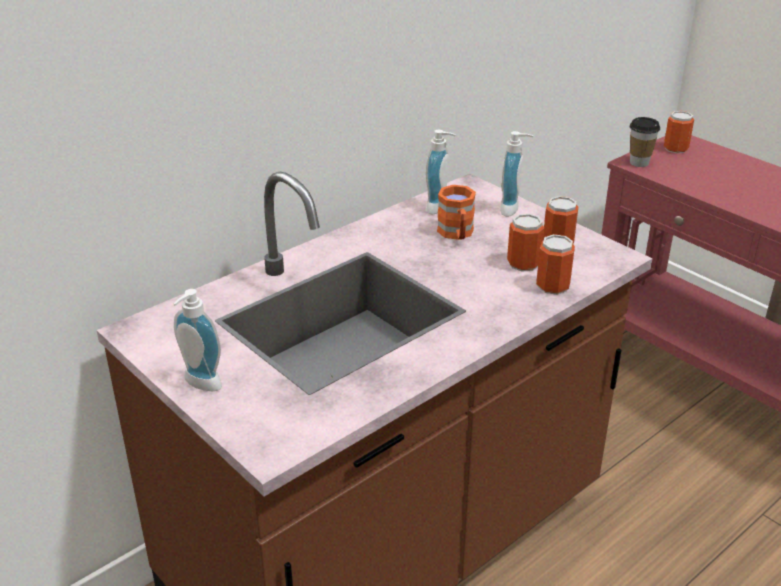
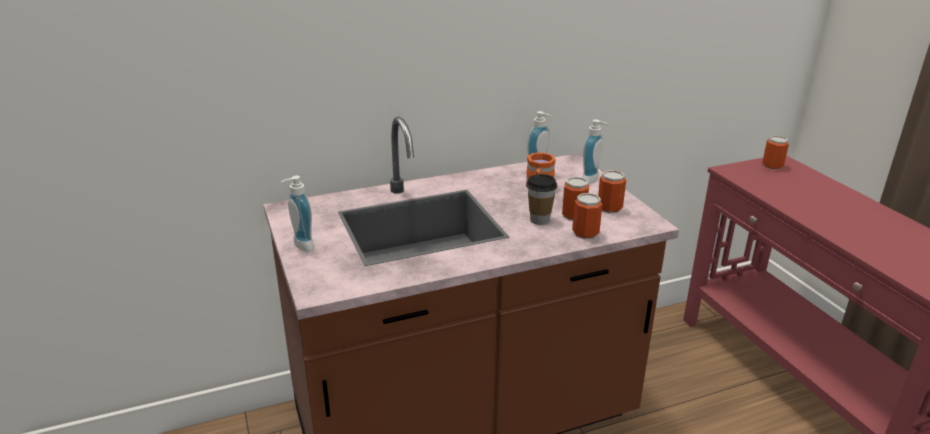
camera: 20 degrees right, 5 degrees down
cup [630,117,660,167] -> cup moved to [526,174,557,225]

